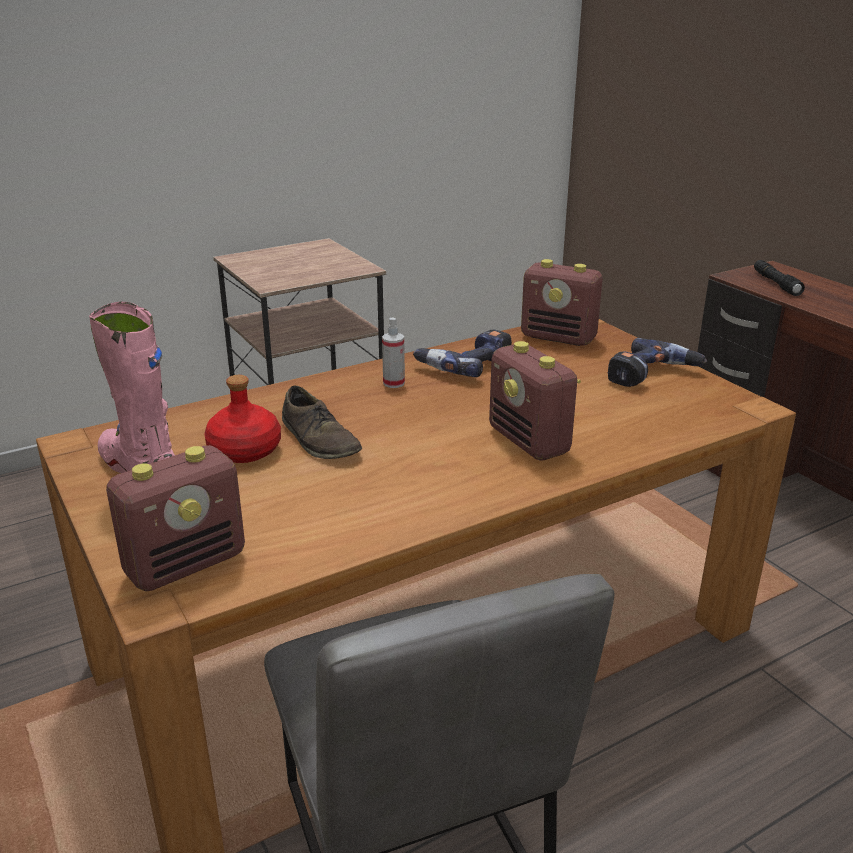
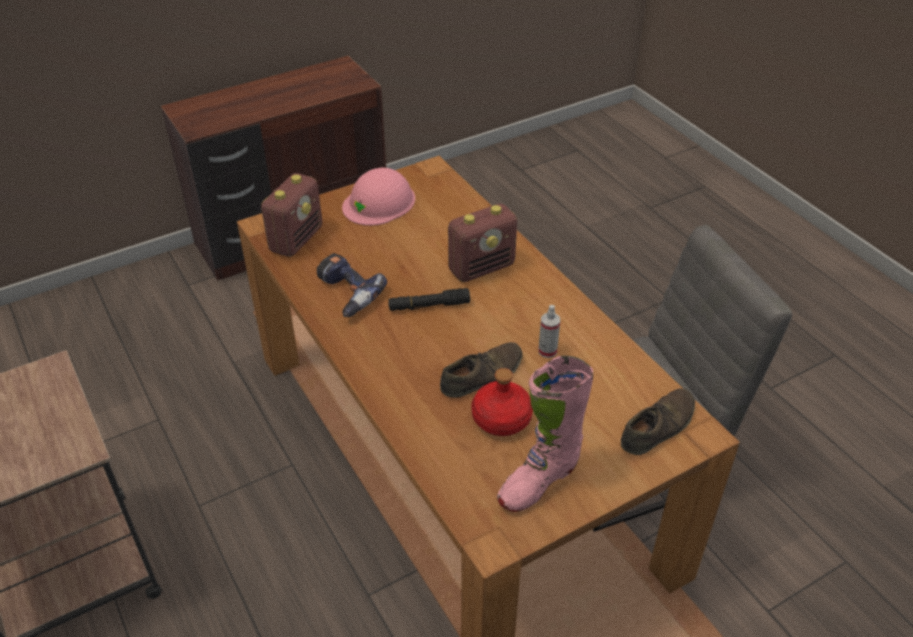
camera: 90 degrees left, 15 degrees up
radio [106,445,245,592] -> brown shoe [621,388,695,455]
spray bottle [382,318,405,388] -> spray bottle moved to [538,305,560,358]
power drill [608,338,707,387] -> pink hard hat [342,168,415,226]
black flashlight [754,260,805,296] -> black flashlight moved to [389,288,470,311]

